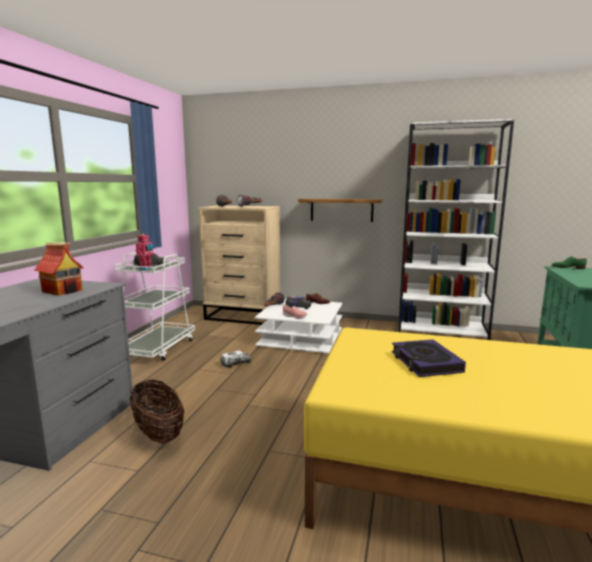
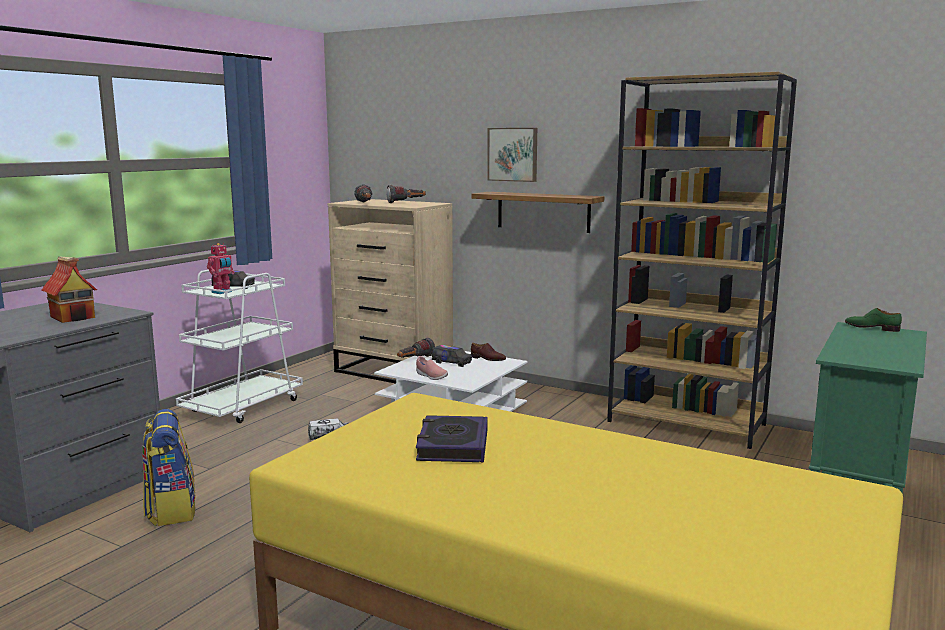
camera: 15 degrees right, 0 degrees up
basket [130,380,184,444] -> backpack [142,409,196,526]
white bookcase [398,119,514,340] -> brown bookcase [607,72,797,449]
none -> picture [487,128,537,182]

